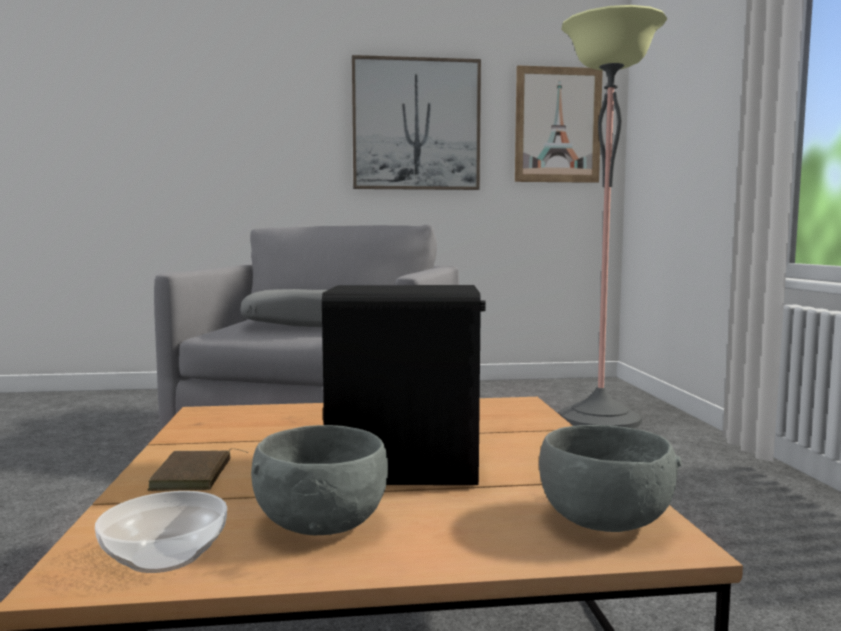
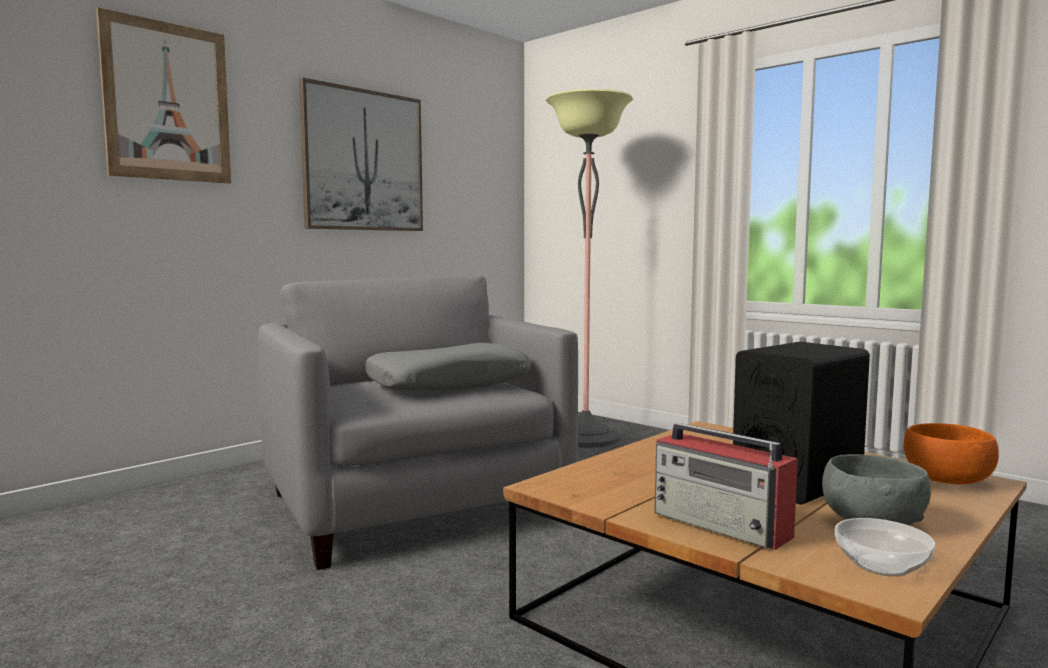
camera: 40 degrees left, 0 degrees up
brown book [147,448,248,491] -> radio [655,423,798,550]
picture [515,66,603,183] -> picture moved to [96,7,231,184]
grey bowl [539,425,682,532] -> orange bowl [904,423,999,484]

